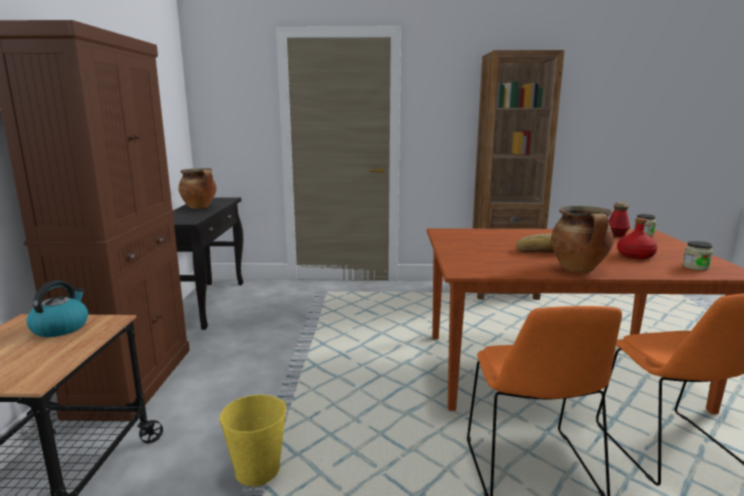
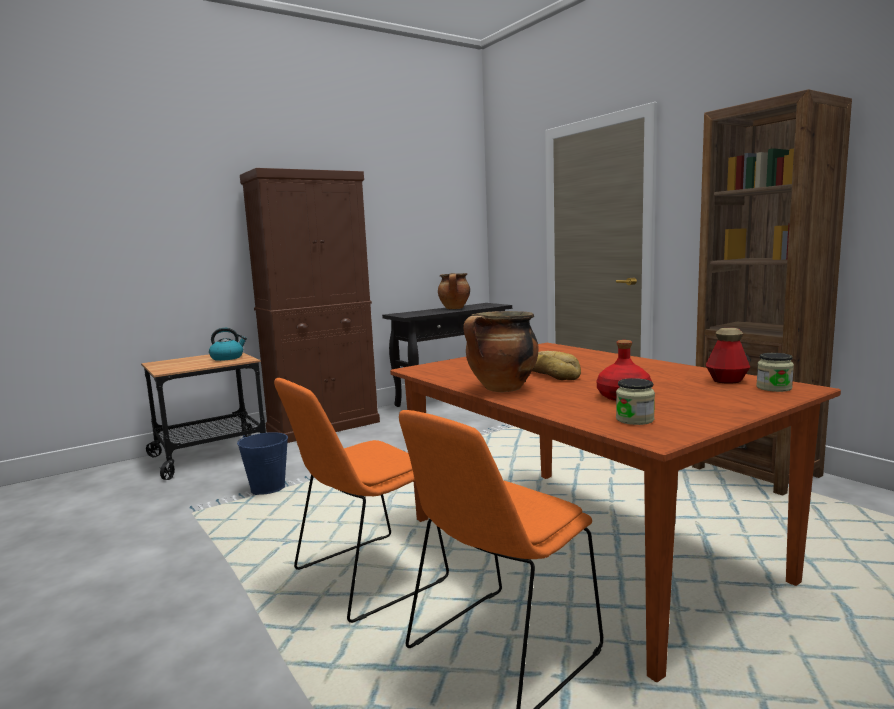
camera: 55 degrees right, 5 degrees down
yellow bucket [219,395,286,487] -> blue bucket [237,432,288,495]

